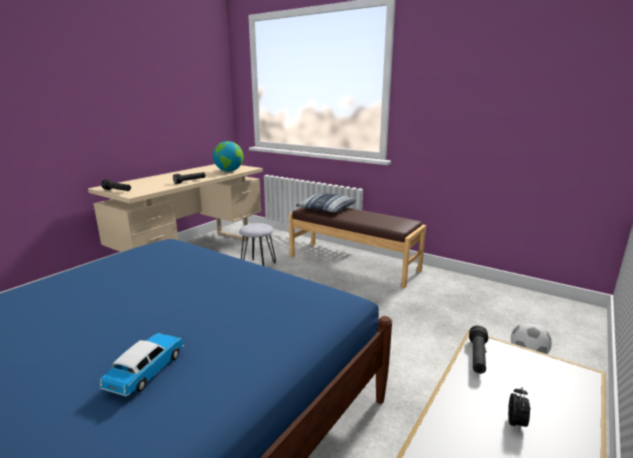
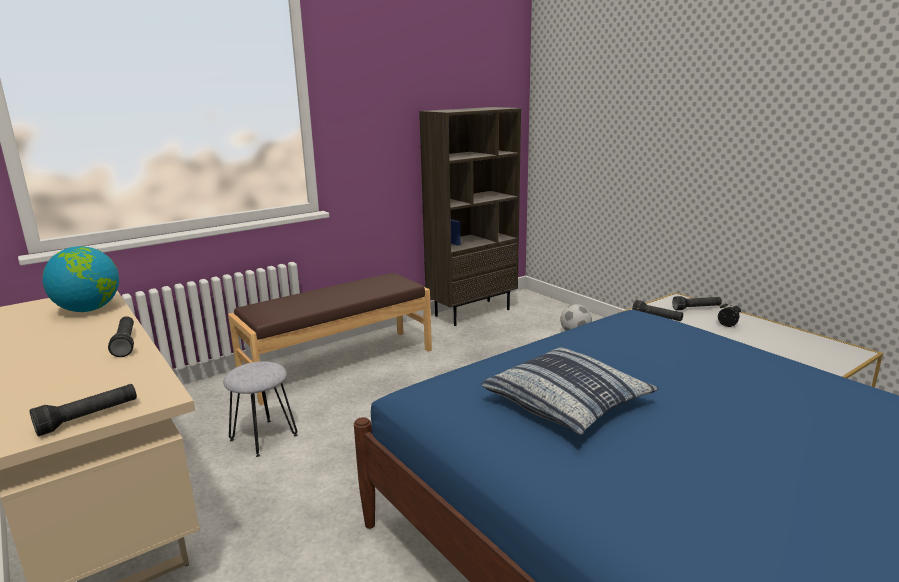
camera: 70 degrees left, 0 degrees up
toy car [99,333,184,397] -> none
pillow [295,193,356,213] -> pillow moved to [481,347,659,435]
none -> brown bookcase [419,107,521,326]
none -> black flashlight [672,296,722,310]

